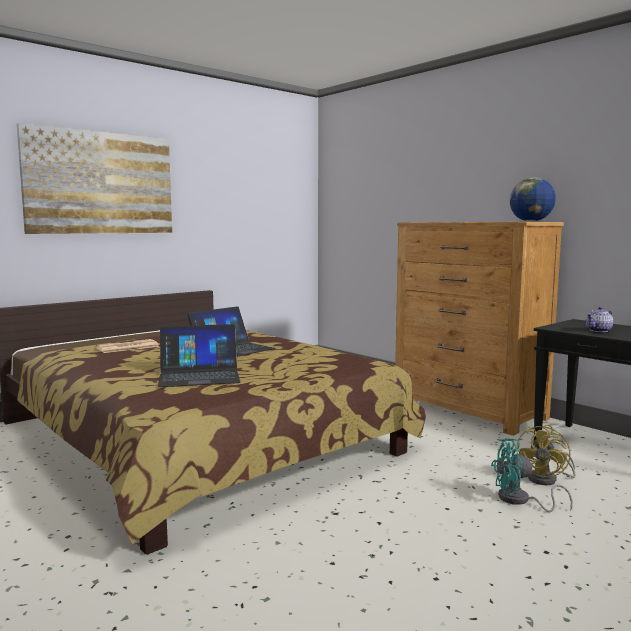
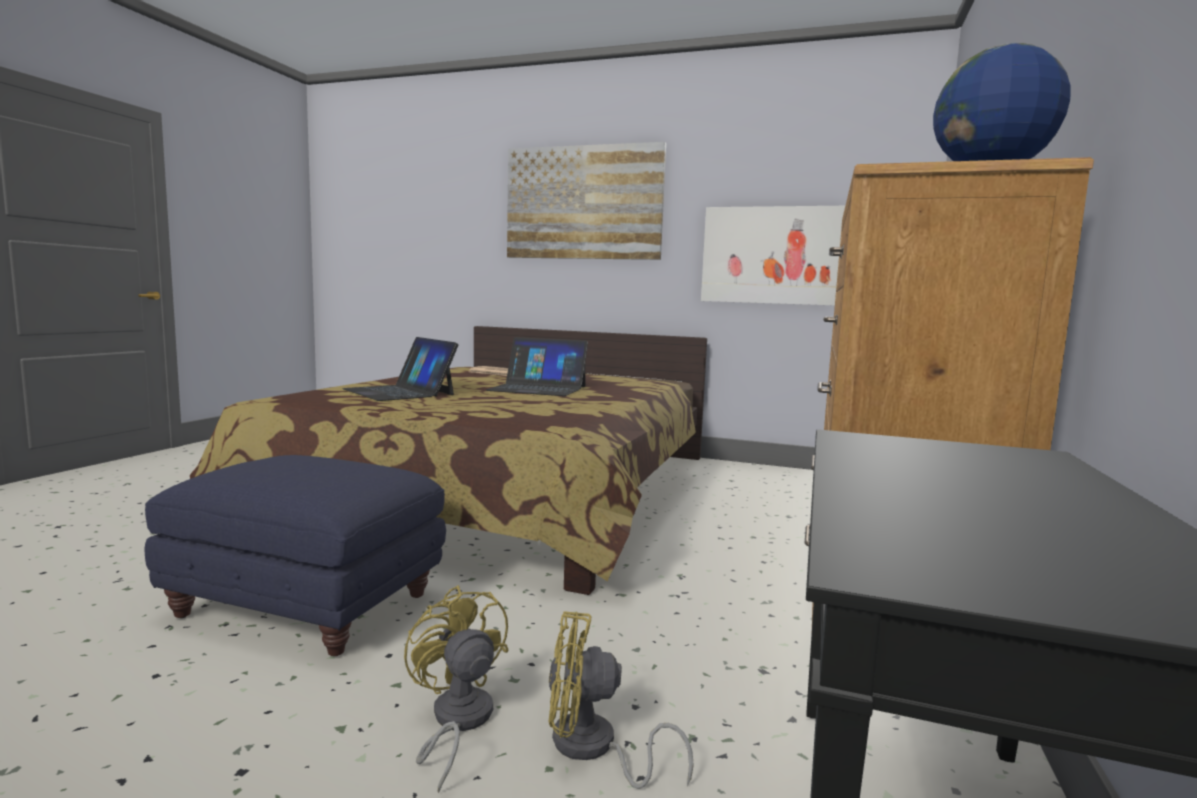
camera: 60 degrees right, 0 degrees up
turquoise fan [491,438,573,512] -> yellow fan [404,585,509,793]
teapot [586,307,613,332] -> none
none -> blue ottoman [145,455,446,656]
none -> picture [701,206,845,306]

